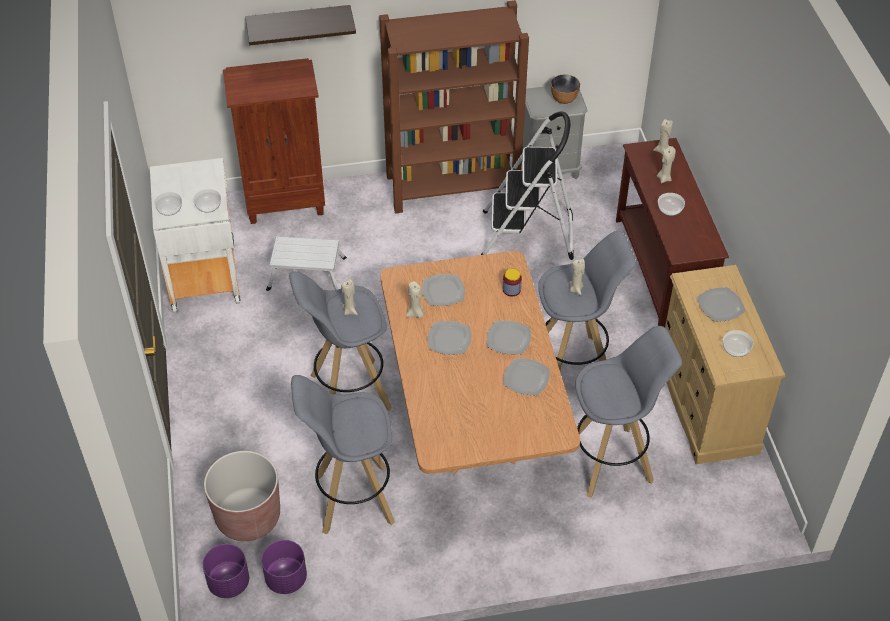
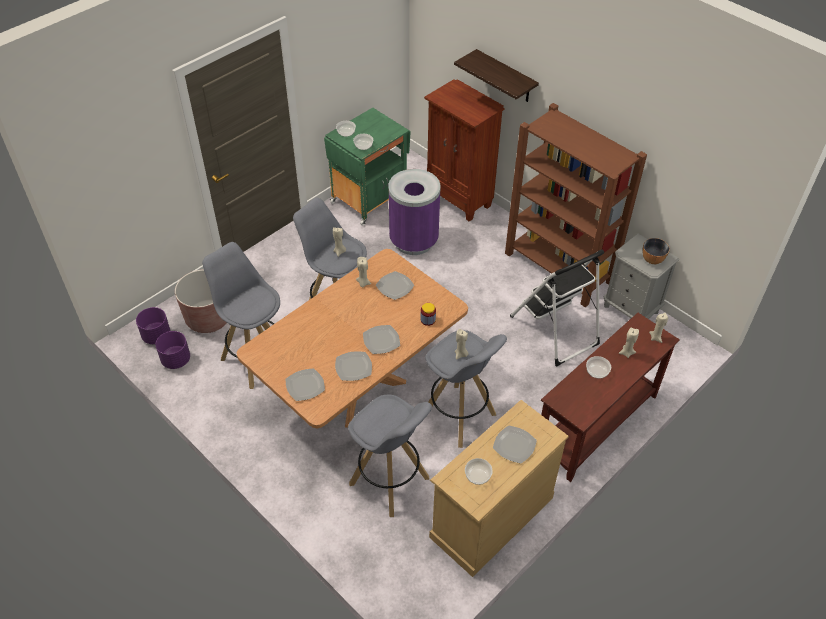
camera: 55 degrees right, 0 degrees up
white cart [150,158,241,313] -> green cart [324,108,411,226]
white step ladder [266,236,347,291] -> purple trash can [388,169,441,255]
plate [428,321,471,355] -> plate moved to [286,368,325,401]

